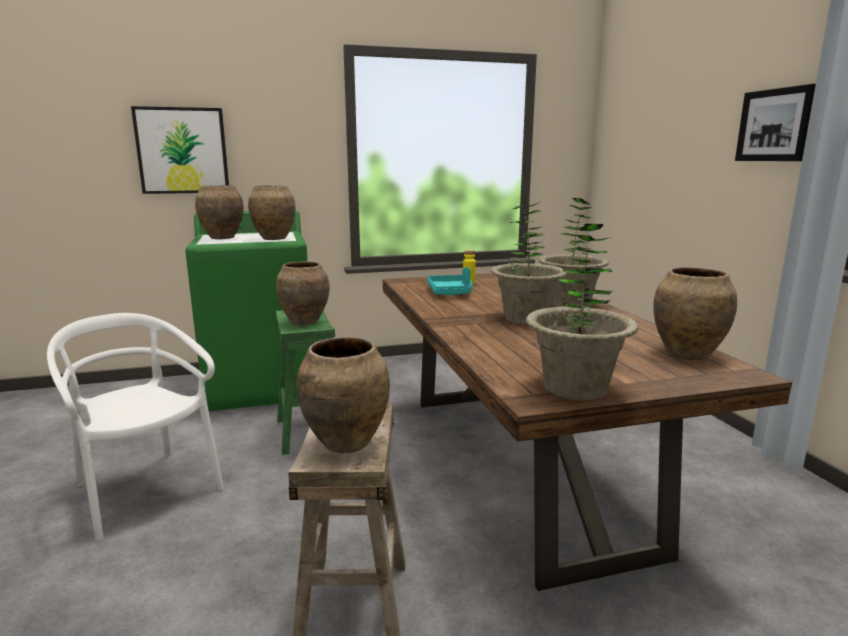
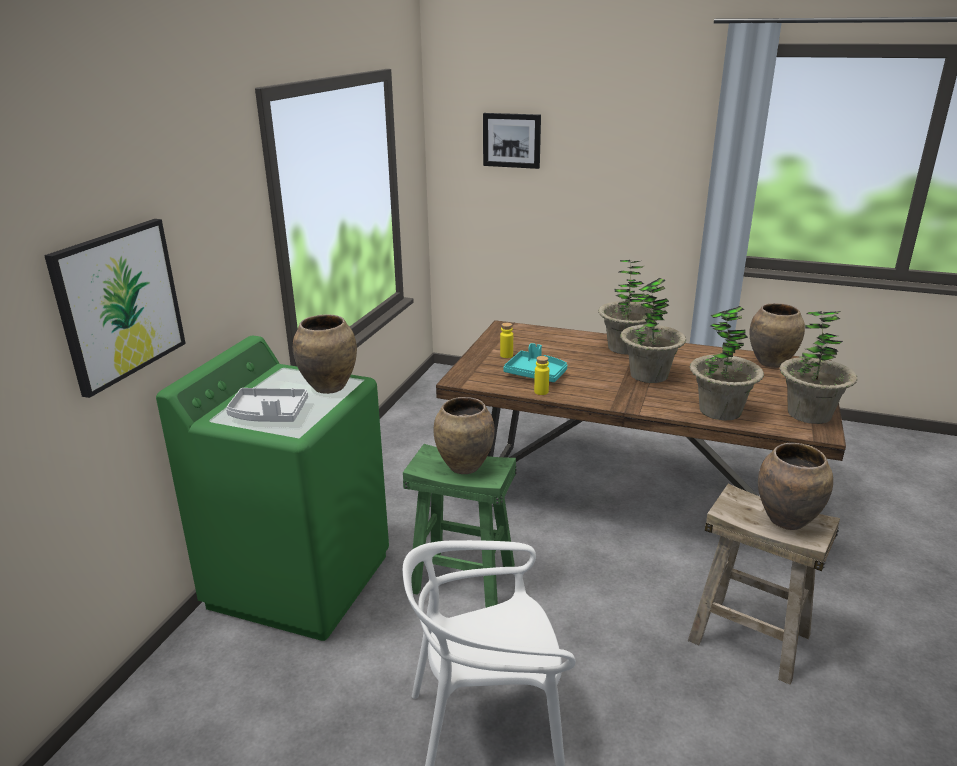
camera: 55 degrees left, 10 degrees up
brown vase [195,185,244,239] -> grey tray [226,387,308,422]
picture [735,84,816,161] -> picture moved to [483,113,541,169]
none -> yellow bottle [534,356,549,395]
none -> potted plant [690,306,764,420]

